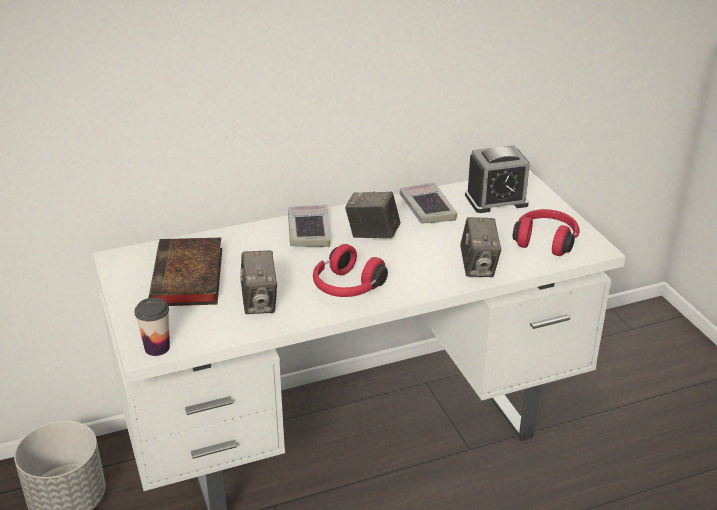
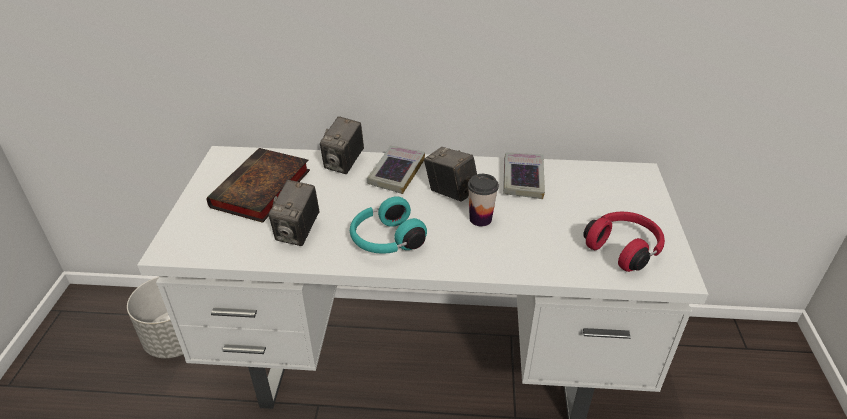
camera: 25 degrees right, 5 degrees up
cup [134,298,170,356] -> cup moved to [468,174,499,226]
red headphones [313,244,388,297] -> turquoise headphones [350,196,427,254]
camera [460,217,501,277] -> camera moved to [320,116,364,174]
alarm clock [465,145,530,213] -> none

